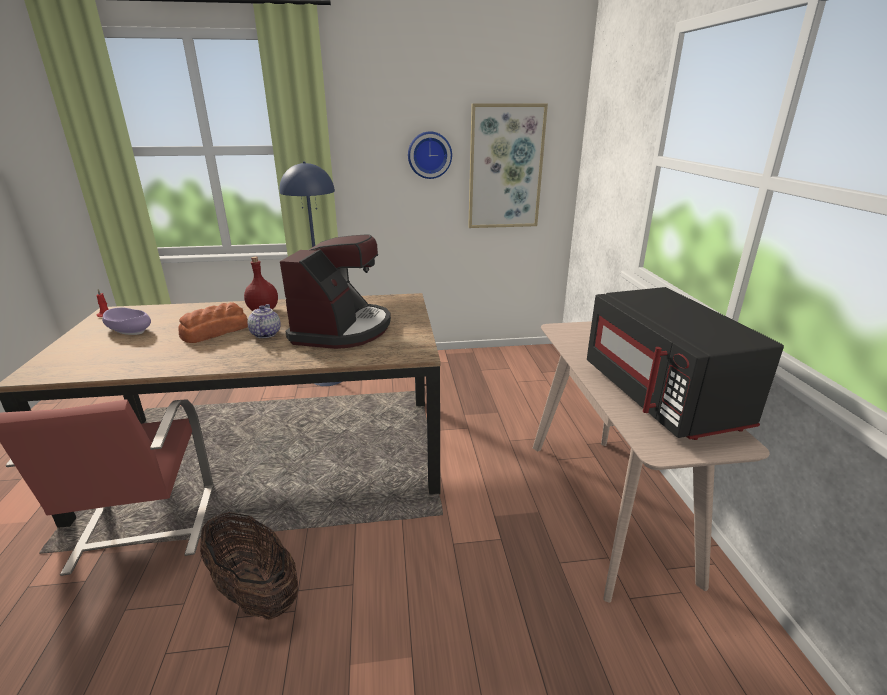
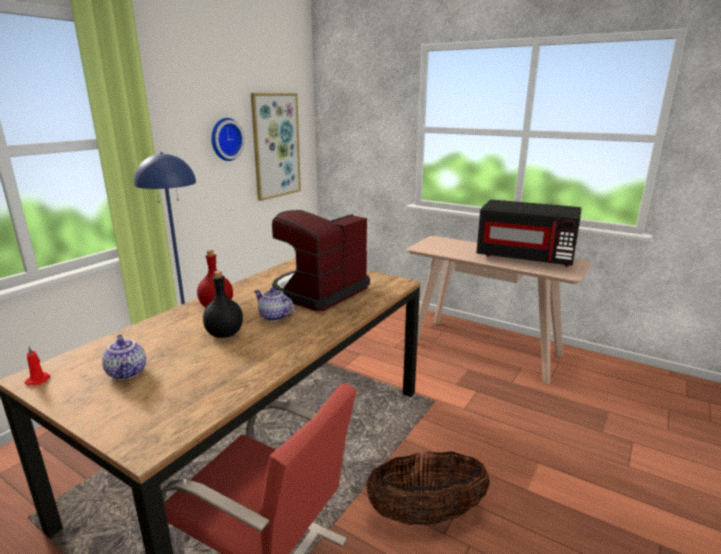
camera: 50 degrees left, 5 degrees down
purple bowl [102,308,151,335] -> teapot [102,335,146,380]
bread [178,302,248,343] -> black bottle [203,271,243,338]
coffee machine [280,234,391,349] -> coffee machine turned 105 degrees counterclockwise [272,210,370,311]

